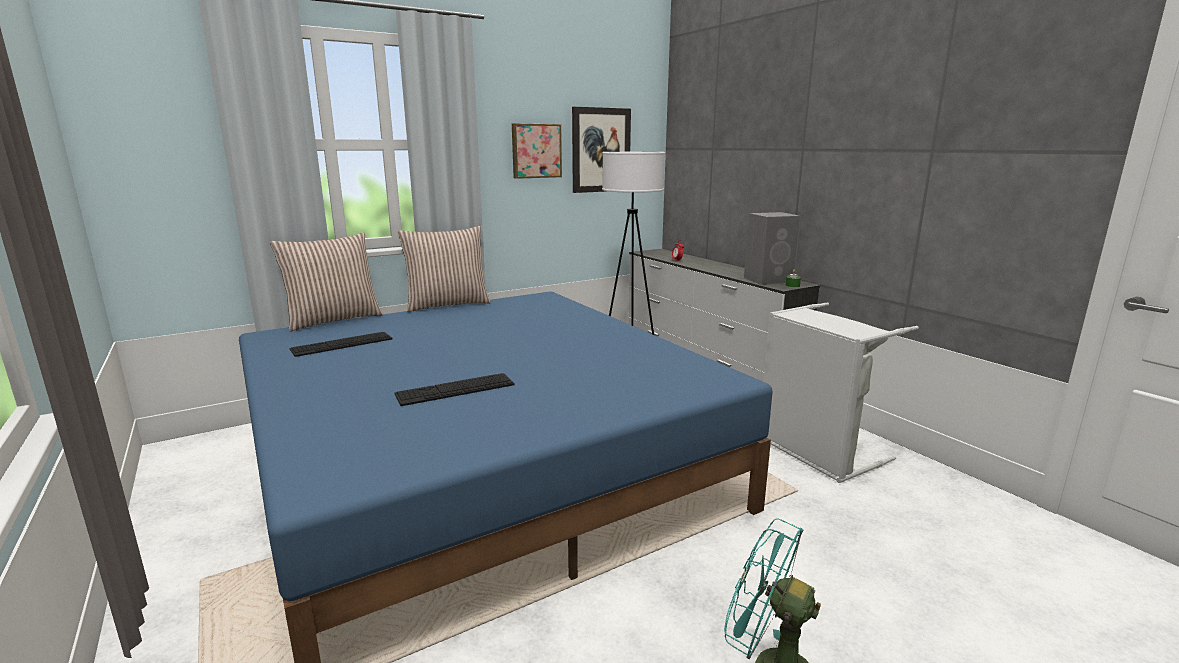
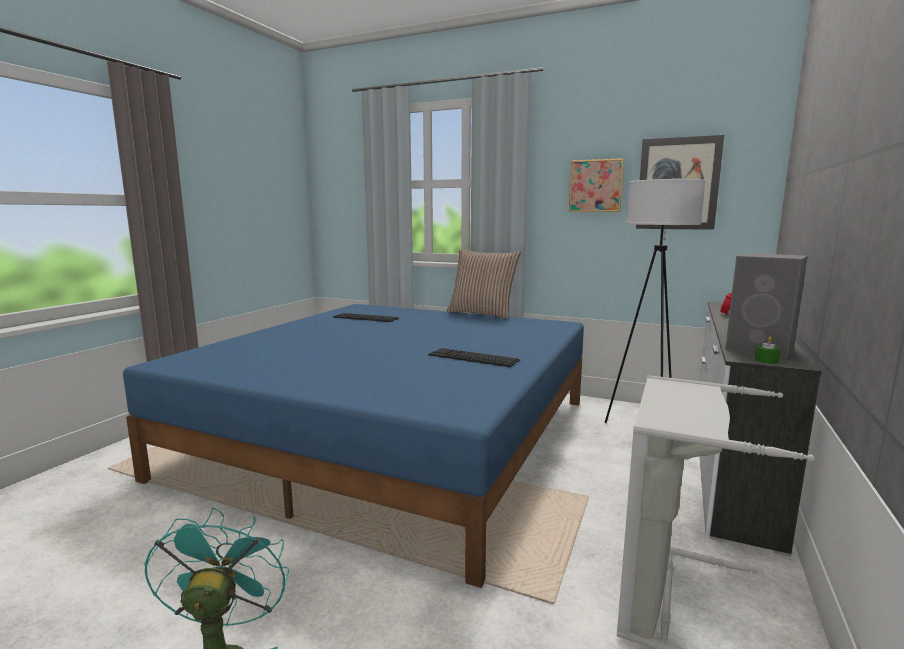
camera: 55 degrees right, 5 degrees down
pillow [270,233,383,332] -> none
keyboard [394,373,515,406] -> keyboard moved to [429,348,520,367]

